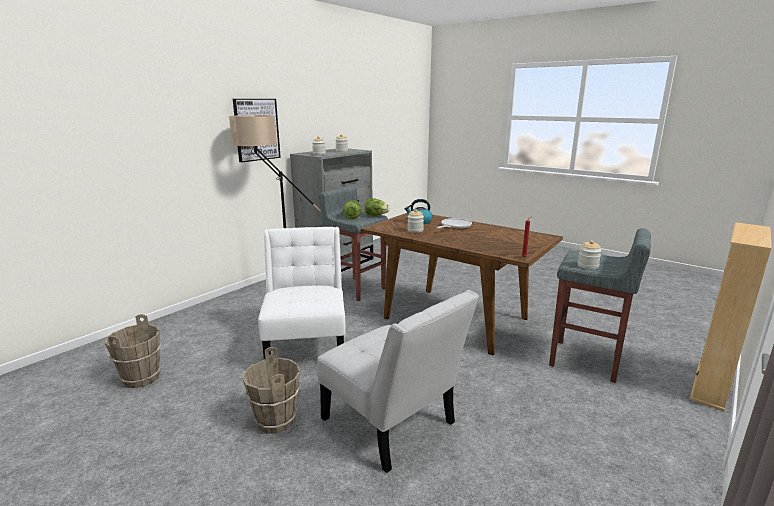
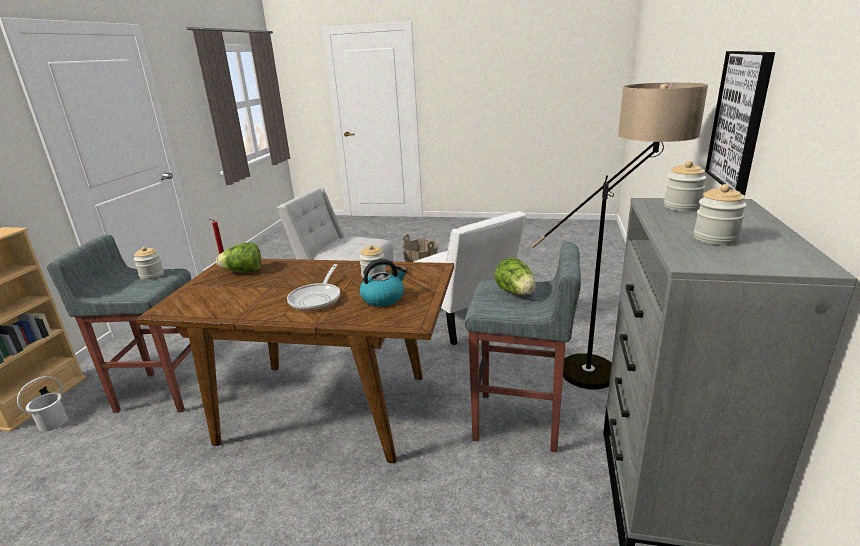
camera: 155 degrees right, 5 degrees up
brown bucket [105,314,161,388] -> none
lettuce [364,198,390,216] -> lettuce moved to [216,242,261,273]
none -> white bucket [17,376,68,432]

